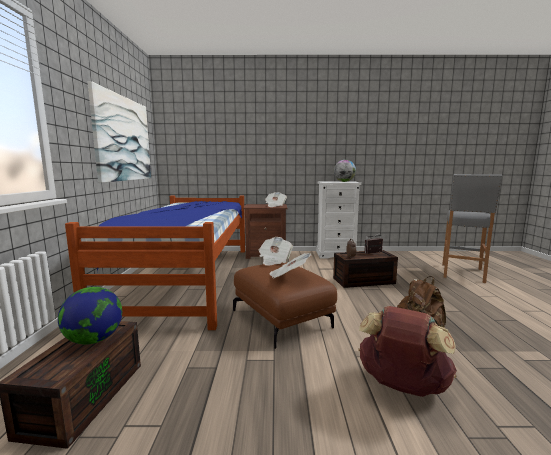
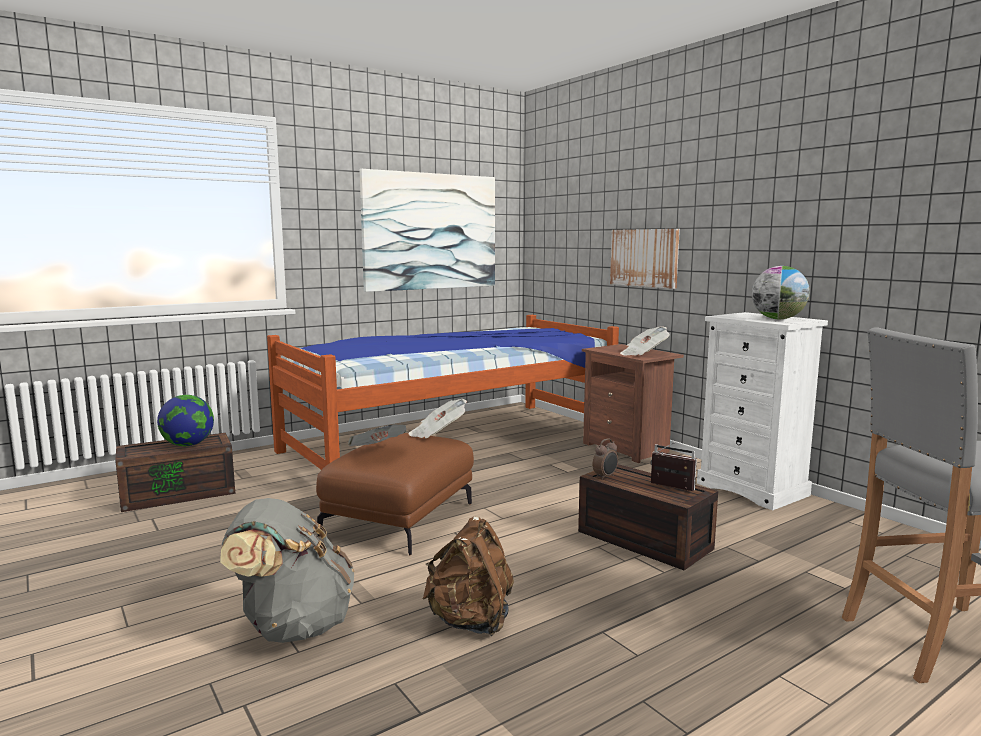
camera: 55 degrees right, 0 degrees up
brown backpack [358,306,457,397] -> grey backpack [220,498,355,643]
none -> picture [610,229,680,289]

